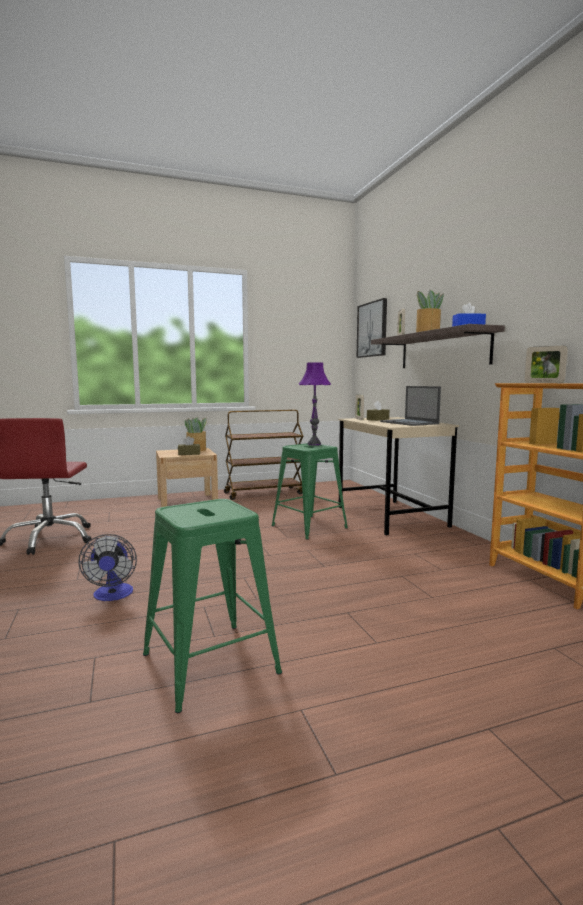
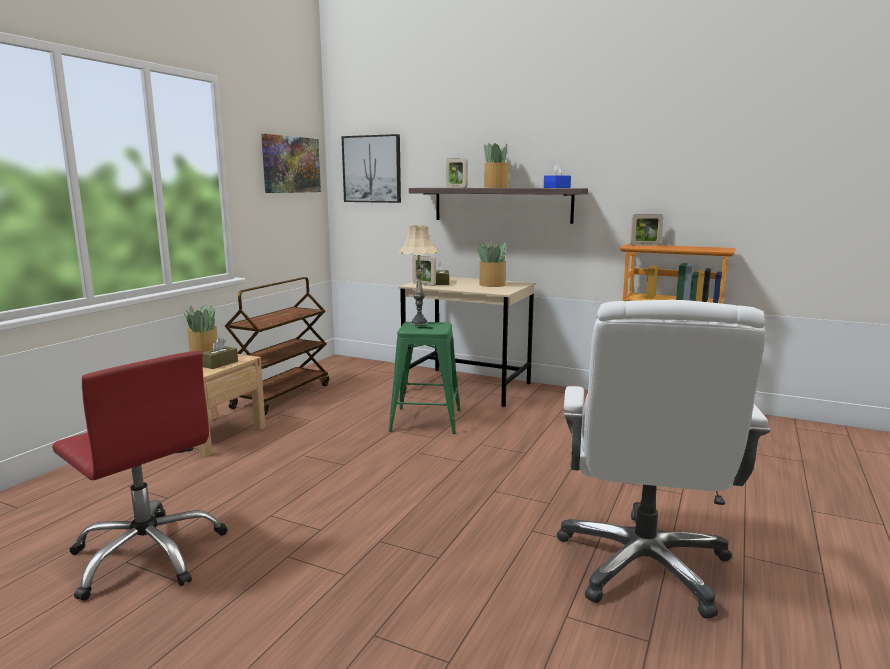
camera: 45 degrees left, 5 degrees up
fan [79,534,137,601] -> none
green stool [143,499,282,713] -> white office chair [557,300,770,619]
purple table lamp [299,362,331,445] -> beige table lamp [399,225,438,325]
laptop [380,386,441,426] -> potted plant [476,242,507,287]
none -> picture [261,134,321,193]

